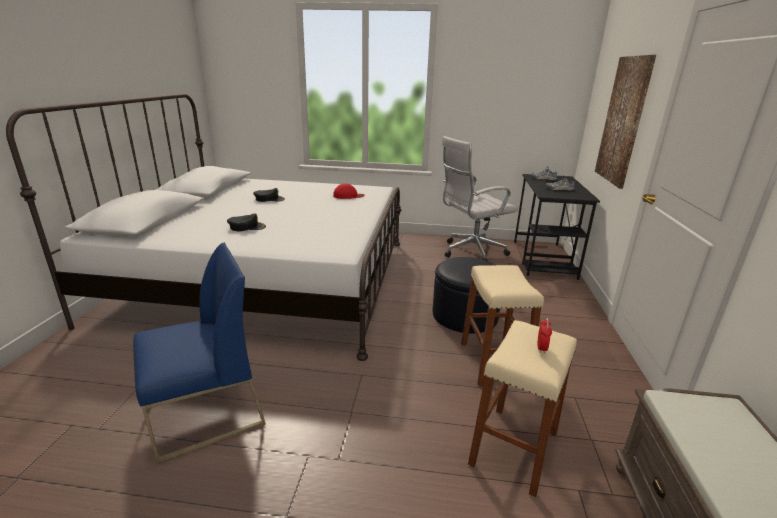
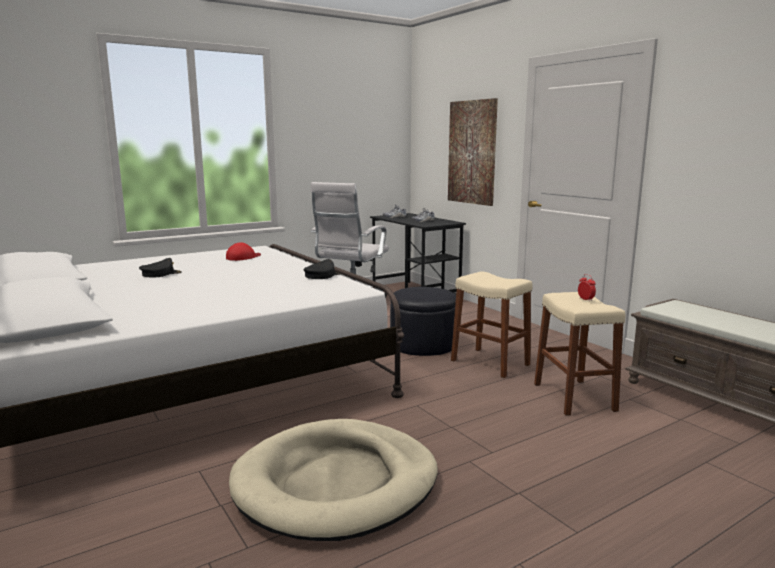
camera: 40 degrees left, 10 degrees down
blue chair [133,242,266,463] -> beige dog bed [229,419,438,541]
black cap [227,213,266,232] -> black cap moved to [304,259,340,279]

